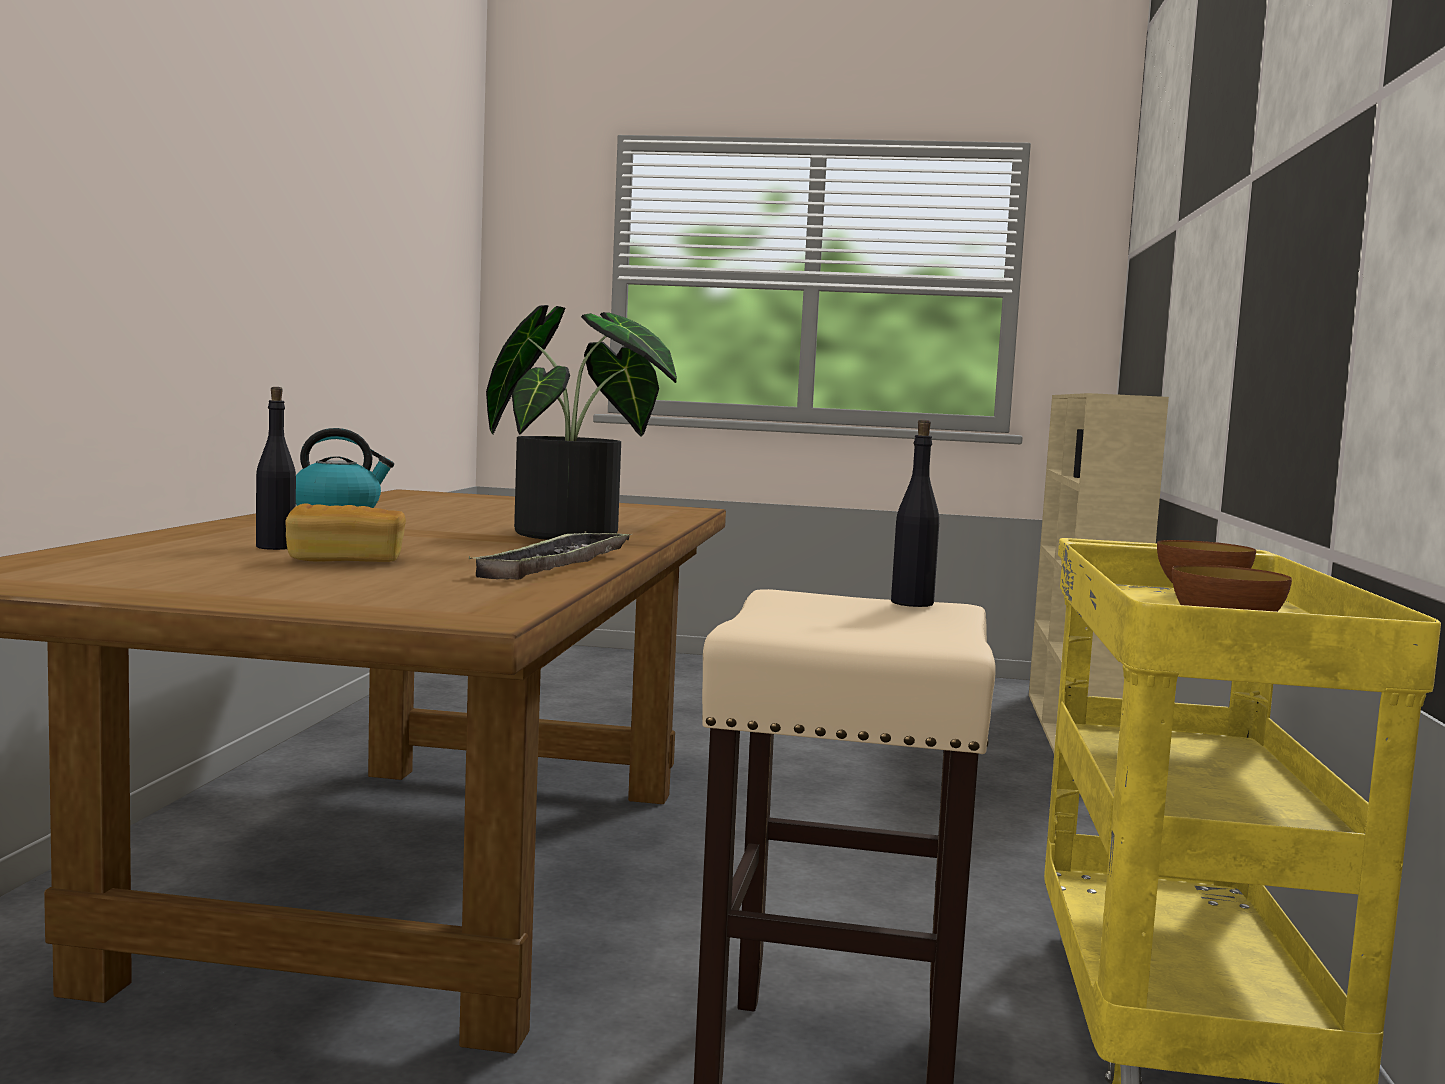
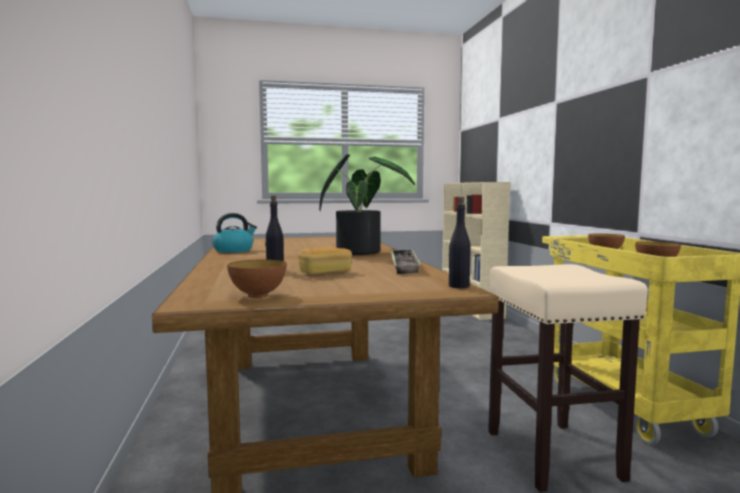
camera: 20 degrees left, 0 degrees up
black bottle [891,420,939,607] -> black bottle moved to [449,197,471,288]
none -> bowl [227,259,287,298]

